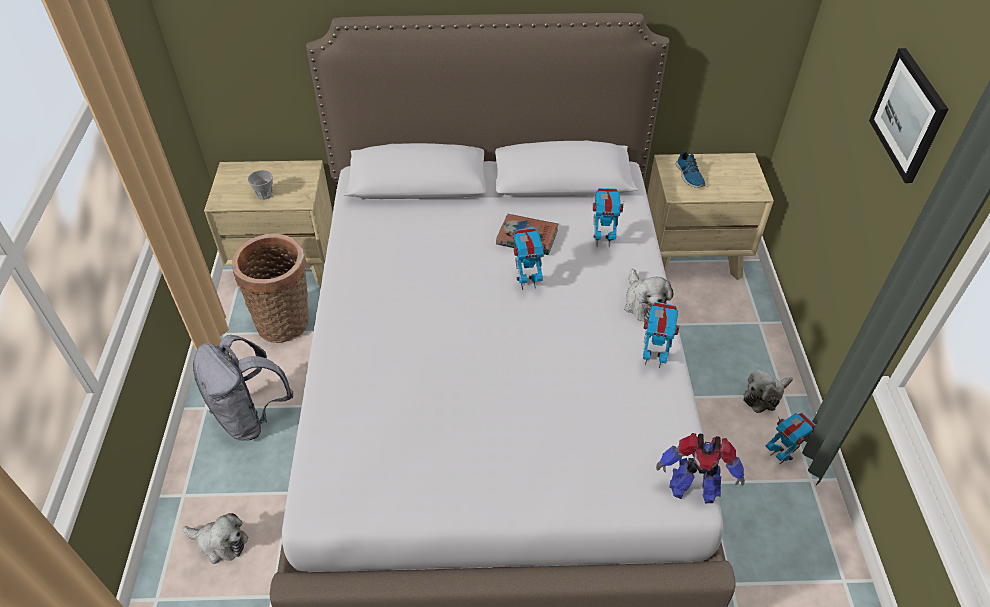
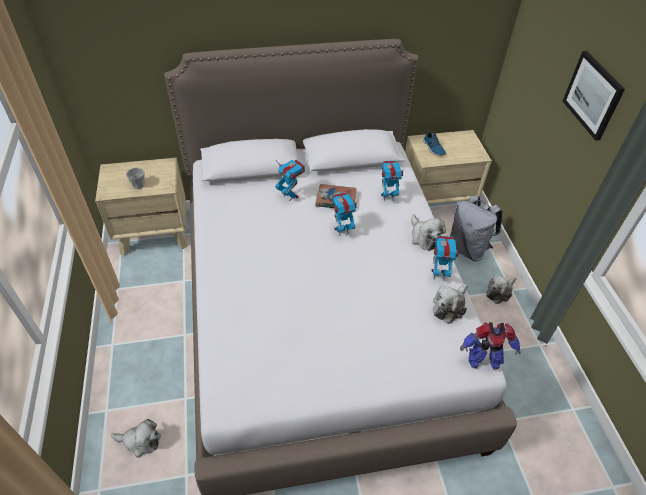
camera: 10 degrees left, 0 degrees up
grey backpack [193,335,293,441] -> grey backpack moved to [450,195,503,262]
basket [232,233,309,343] -> none
toy robot [765,413,815,464] -> toy robot moved to [275,160,305,201]
none -> plush toy [433,284,468,324]

